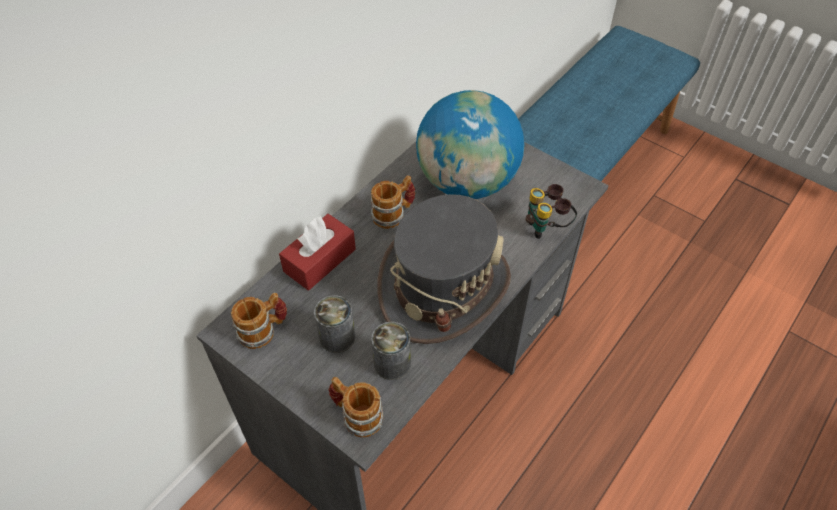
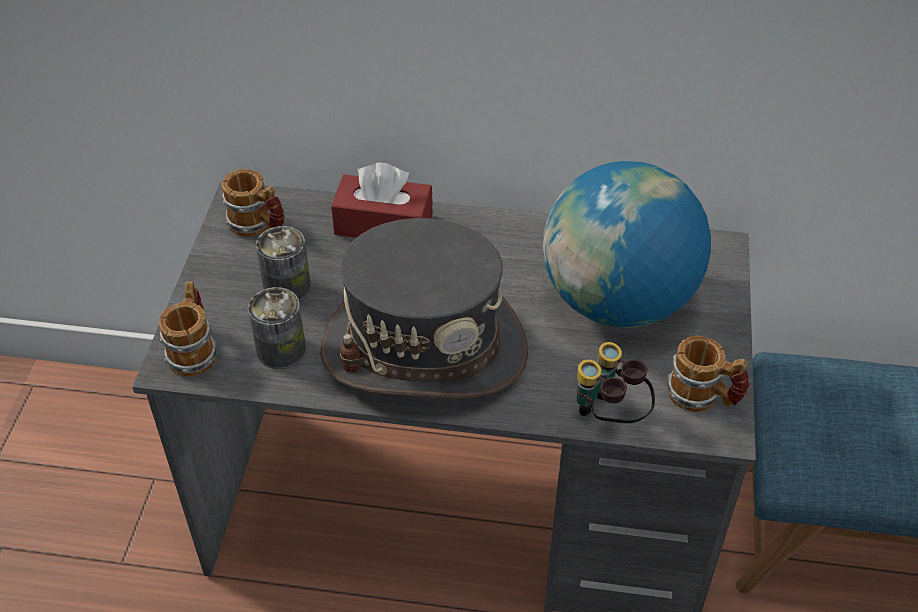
camera: 60 degrees right, 5 degrees down
mug [371,175,415,229] -> mug moved to [667,336,749,412]

